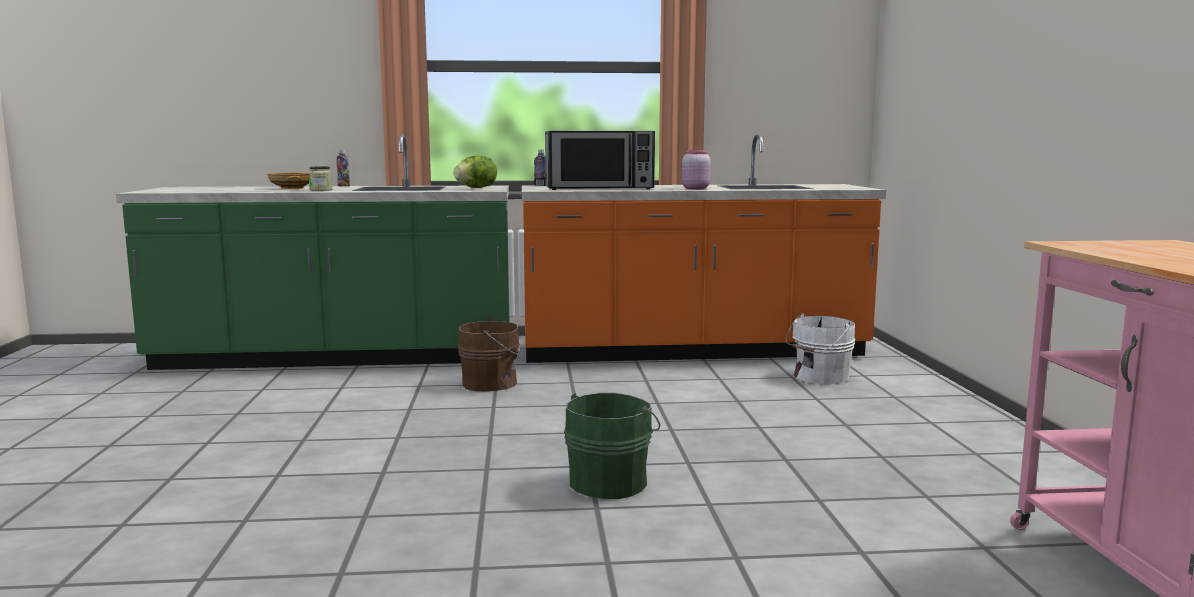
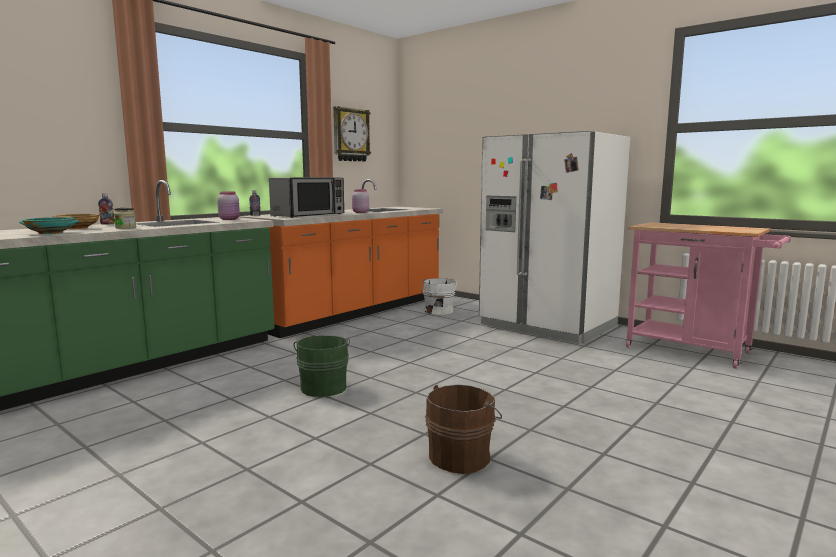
camera: 45 degrees left, 0 degrees up
lettuce [453,155,497,188] -> pink jar [217,191,240,220]
brown bucket [458,318,521,391] -> brown bucket moved to [425,385,502,474]
green bucket [564,393,660,499] -> green bucket moved to [293,335,350,397]
none -> turquoise bowl [19,217,79,234]
none -> wall clock [333,106,371,162]
none -> white fridge [479,131,630,344]

